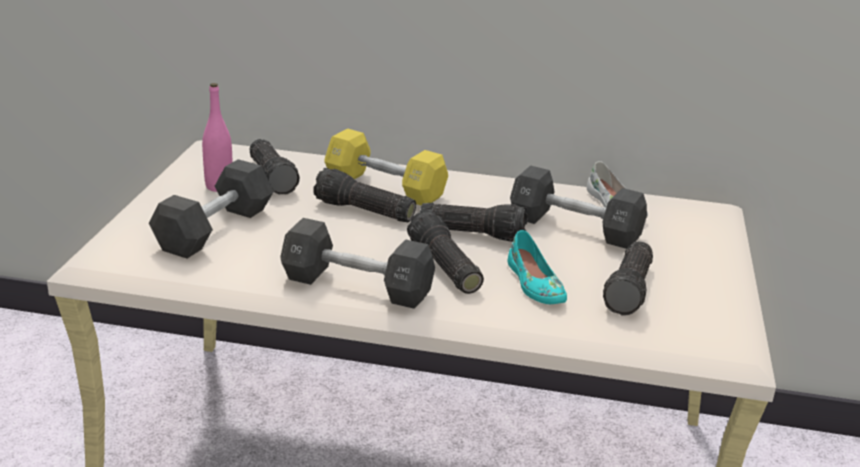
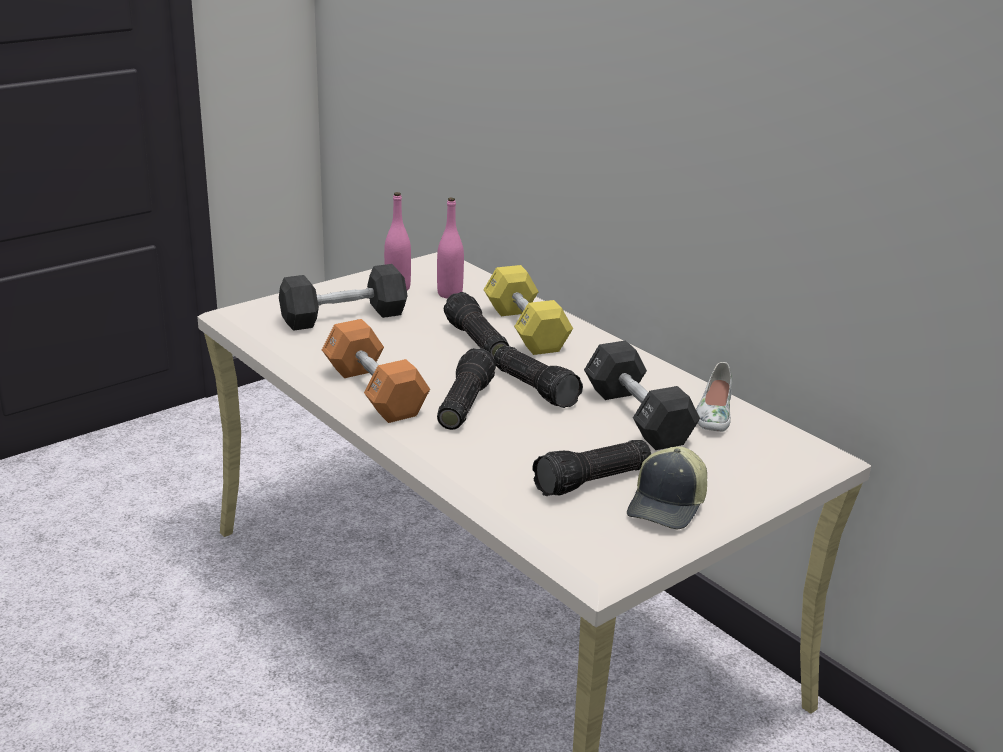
camera: 40 degrees right, 0 degrees up
flashlight [250,139,300,195] -> pink bottle [437,197,464,299]
black dumbbell [280,218,435,309] -> orange dumbbell [322,319,430,423]
turquoise shoe [507,230,567,304] -> none
none -> cap [627,447,707,529]

